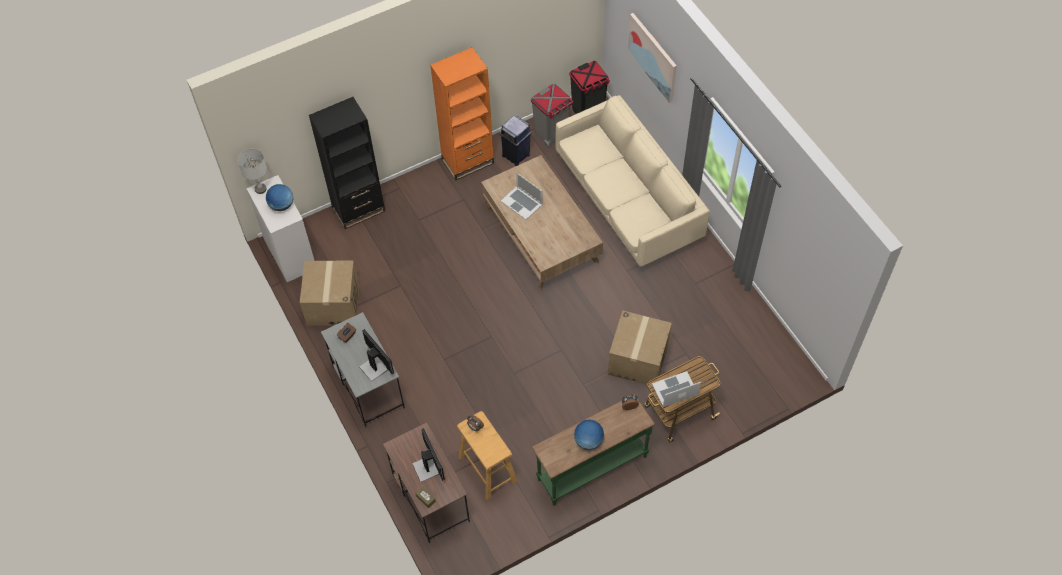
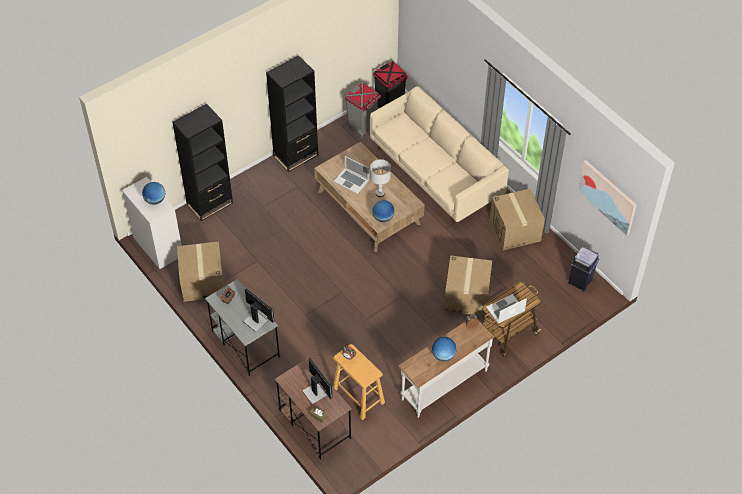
camera: 10 degrees left, 5 degrees down
grey table lamp [238,149,267,194] -> grey table lamp moved to [370,159,391,197]
orange bookcase [430,47,494,181] -> black bookcase [266,55,319,172]
blue trash can [500,116,532,166] -> blue trash can moved to [568,247,599,292]
green console table [532,394,655,506] -> white console table [398,321,495,418]
picture [628,13,677,103] -> picture moved to [578,160,637,236]
none -> globe [372,200,395,222]
none -> cardboard box [490,189,545,250]

